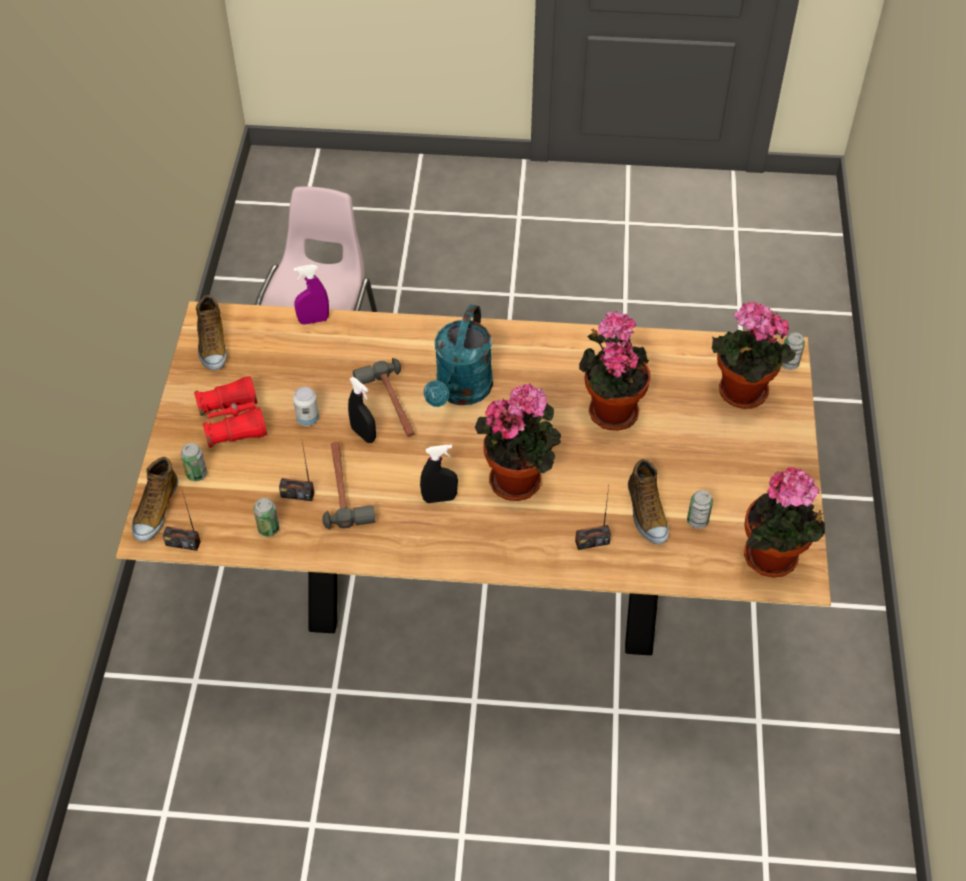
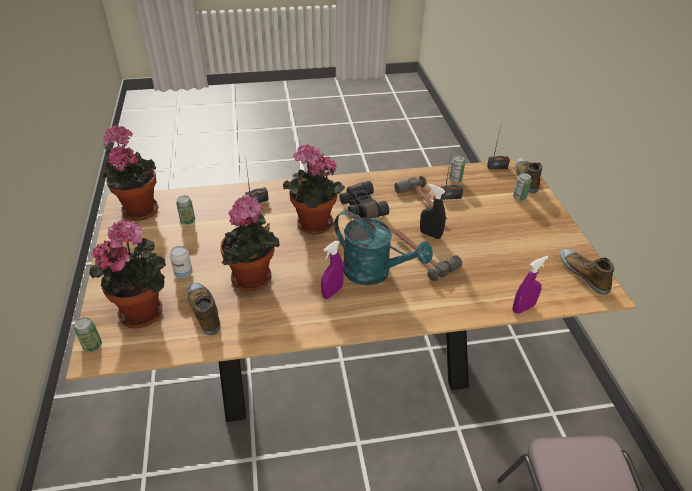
camera: 165 degrees right, 10 degrees down
red binoculars [194,376,267,448] -> none
can [293,387,319,426] -> can moved to [170,246,193,278]
black spray bottle [420,445,458,503] -> black binoculars [340,181,389,218]
turquoise watering can [424,304,493,407] -> turquoise watering can turned 120 degrees clockwise [334,211,433,285]
shoe [628,459,669,545] -> shoe moved to [187,283,221,335]
none -> purple spray bottle [321,241,344,299]

